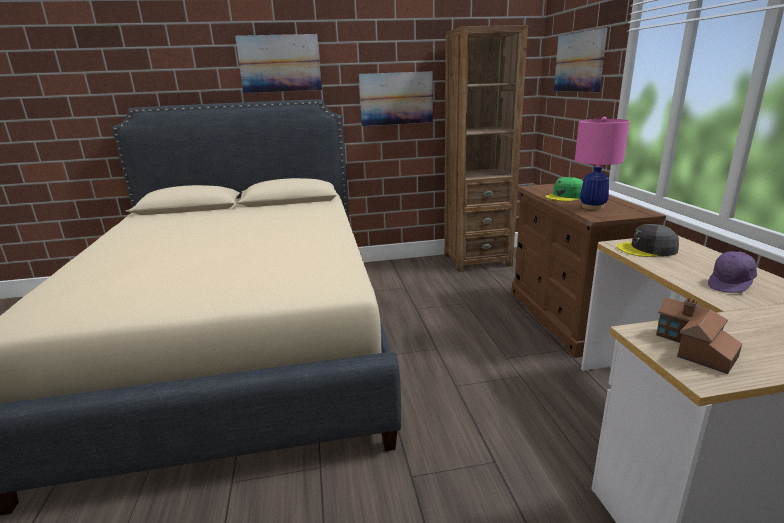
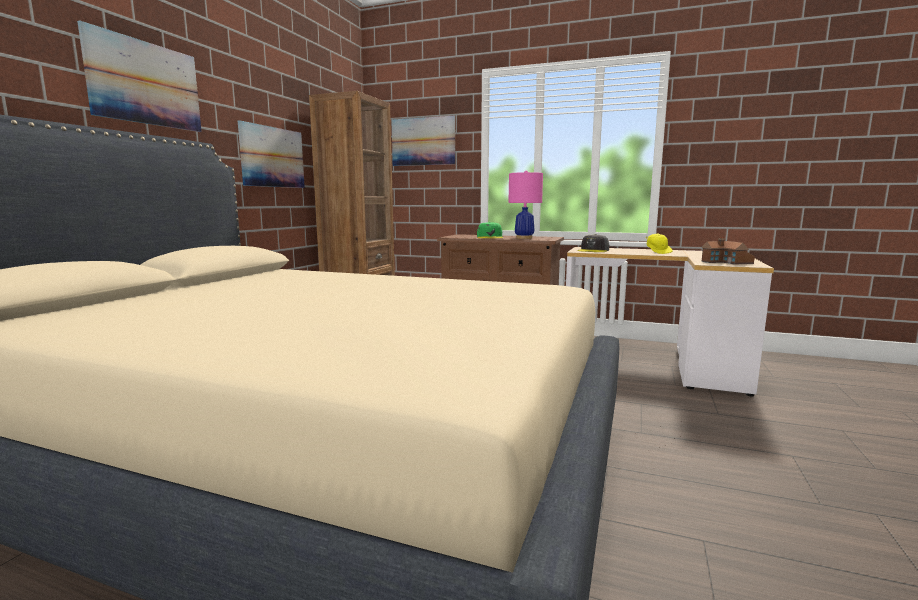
camera: 60 degrees left, 10 degrees down
purple cap [708,251,757,293] -> yellow cap [646,234,673,254]

